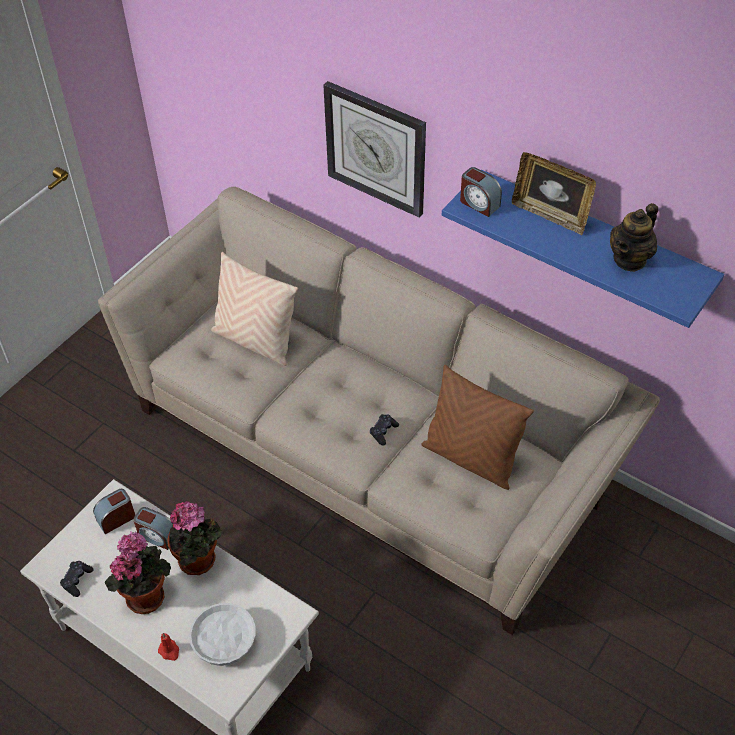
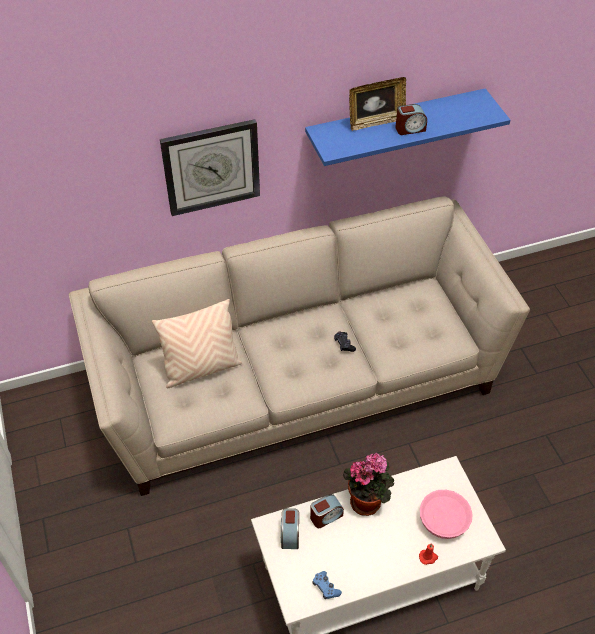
camera: 55 degrees left, 0 degrees up
black game controller [60,561,94,597] -> blue game controller [312,571,342,599]
potted plant [105,531,171,614] -> none
white bowl [189,603,256,666] -> pink bowl [420,490,473,539]
brown pillow [421,365,534,490] -> none
alarm clock [460,167,502,217] -> alarm clock moved to [395,104,427,135]
teapot [610,203,658,272] -> none

